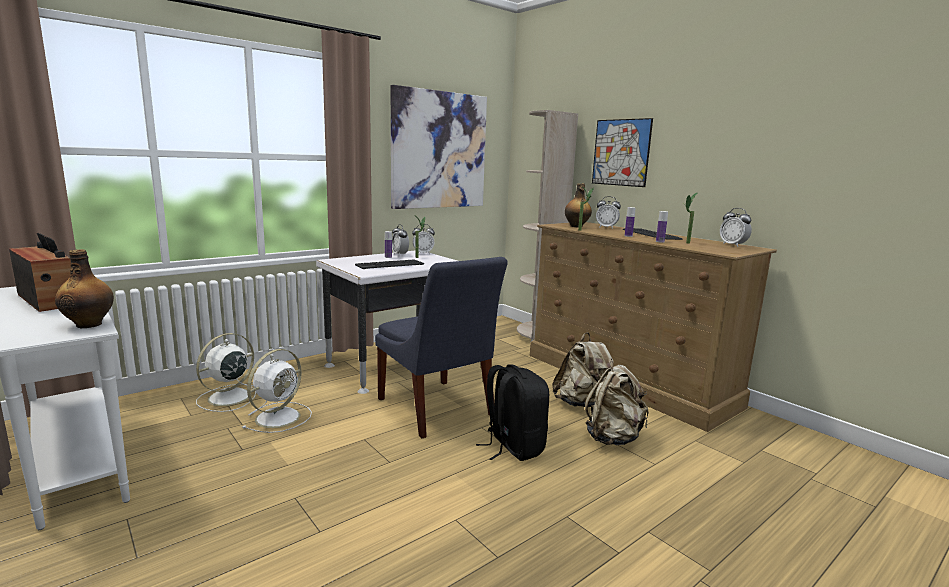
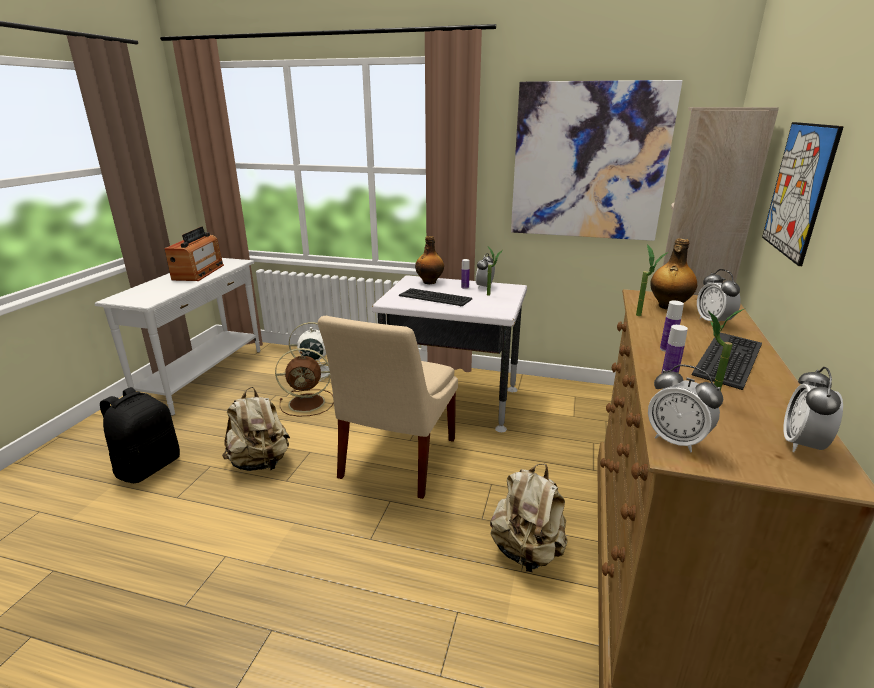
camera: 55 degrees right, 10 degrees up
bottle [55,249,114,328] -> bottle moved to [415,236,444,284]
white fan [242,349,312,433] -> brown fan [275,348,334,417]
blue chair [375,257,508,438] -> beige chair [318,316,458,499]
alarm clock [412,224,435,254] -> alarm clock moved to [648,365,723,452]
black backpack [476,364,549,461] -> black backpack moved to [100,387,180,483]
beige backpack [585,358,649,445] -> beige backpack moved to [222,387,290,471]

